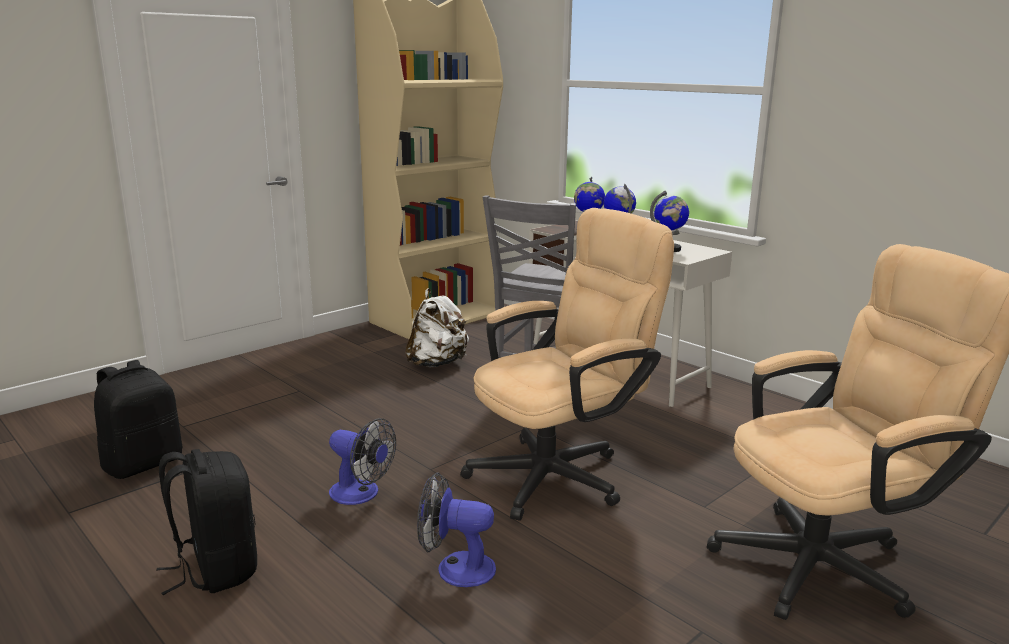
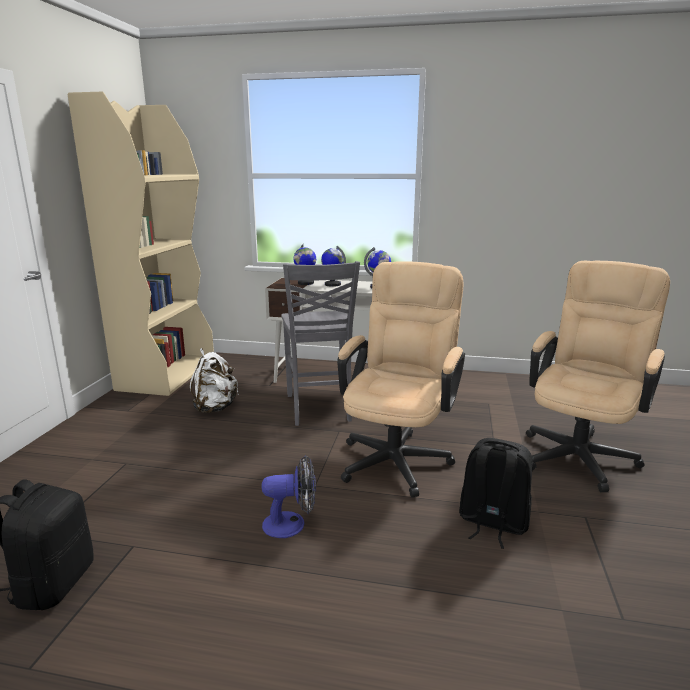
camera: 35 degrees left, 0 degrees up
black backpack [156,449,257,595] -> black backpack moved to [459,438,533,549]
fan [417,472,496,587] -> none

